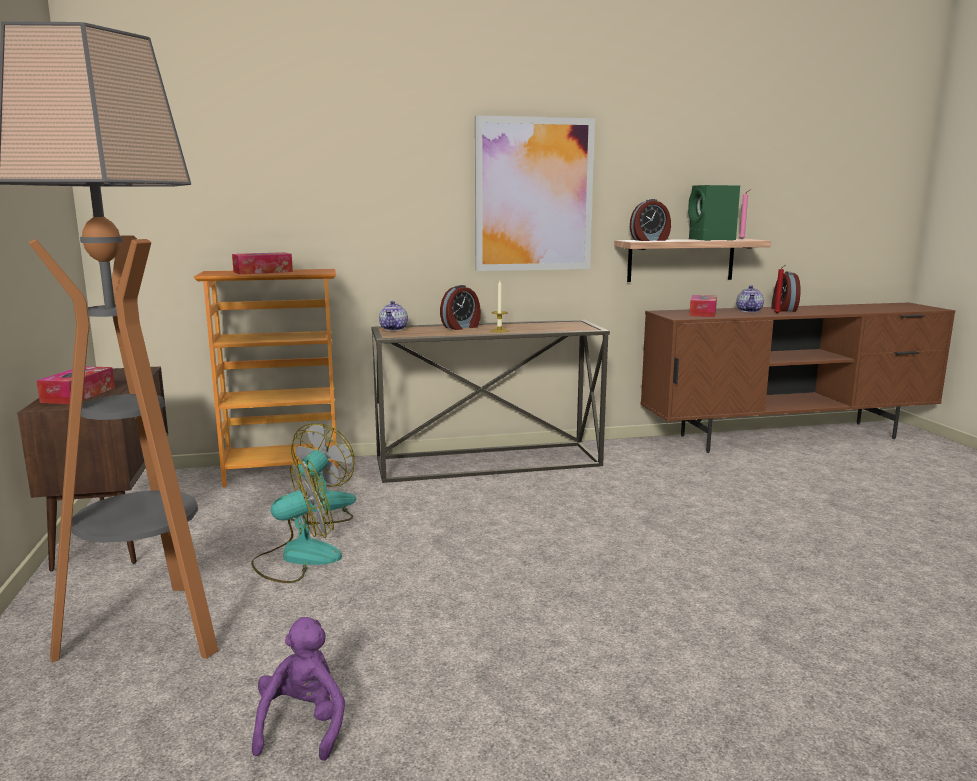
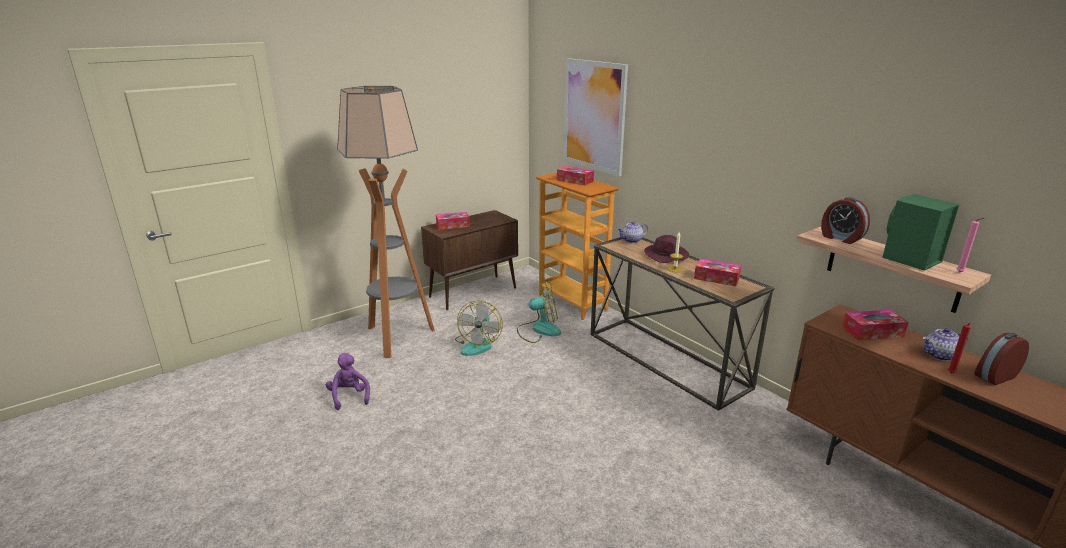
camera: 65 degrees right, 10 degrees up
fan [251,459,342,583] -> fan turned 60 degrees clockwise [455,300,503,356]
purple plush toy [252,617,345,761] -> purple plush toy turned 90 degrees counterclockwise [326,353,370,410]
alarm clock [440,285,481,330] -> purple hat [644,235,689,263]
picture [475,115,595,271] -> picture moved to [564,58,628,176]
none -> tissue box [694,259,742,286]

